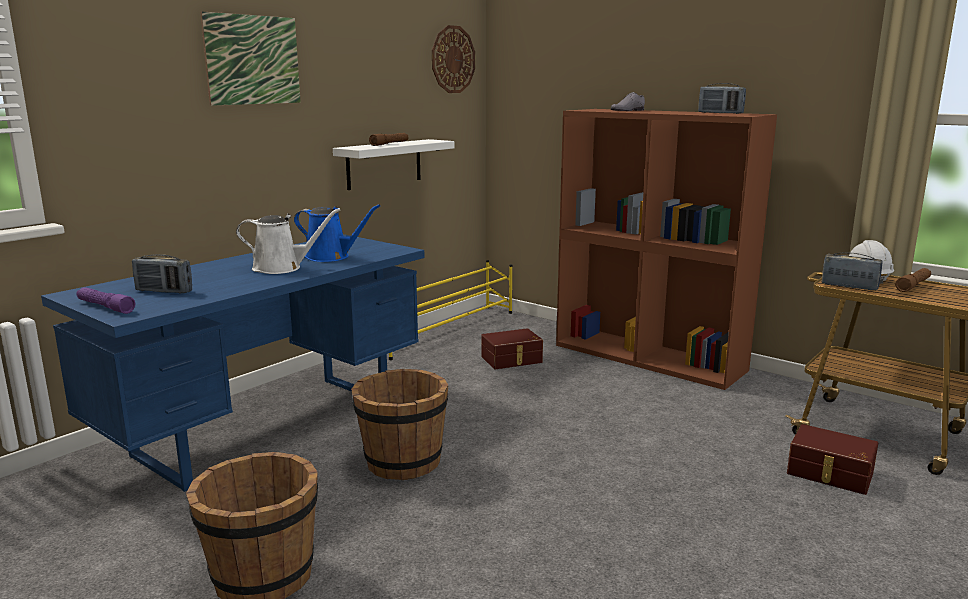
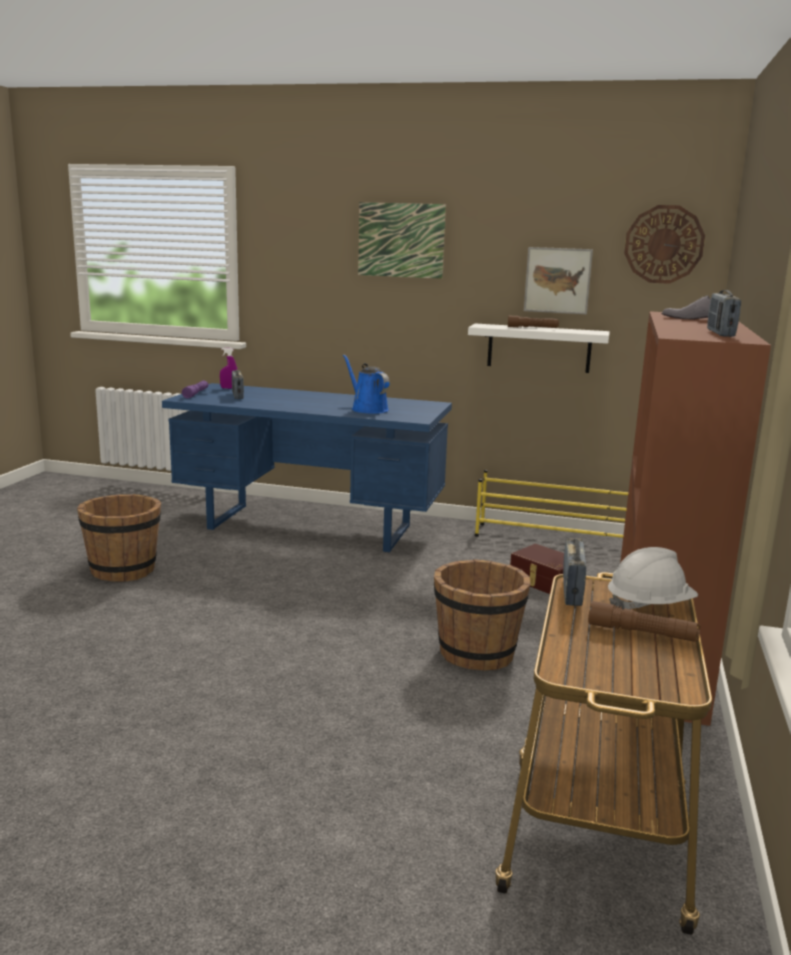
camera: 65 degrees right, 0 degrees up
white watering can [236,208,341,274] -> none
blue watering can [294,204,380,262] -> blue watering can turned 150 degrees clockwise [343,354,390,413]
brown bucket [351,369,449,480] -> brown bucket moved to [434,559,530,671]
brown storage box [787,424,878,495] -> none
none -> purple spray bottle [220,348,237,389]
none -> picture [524,247,593,315]

